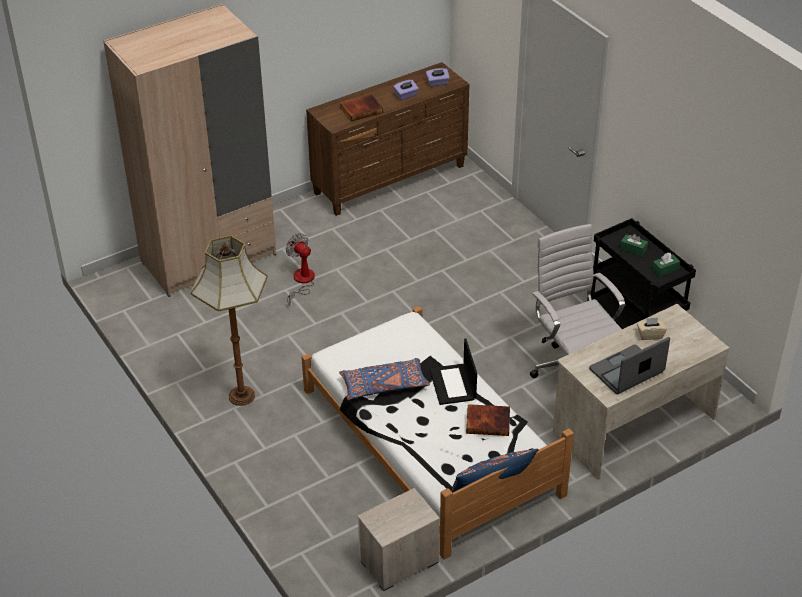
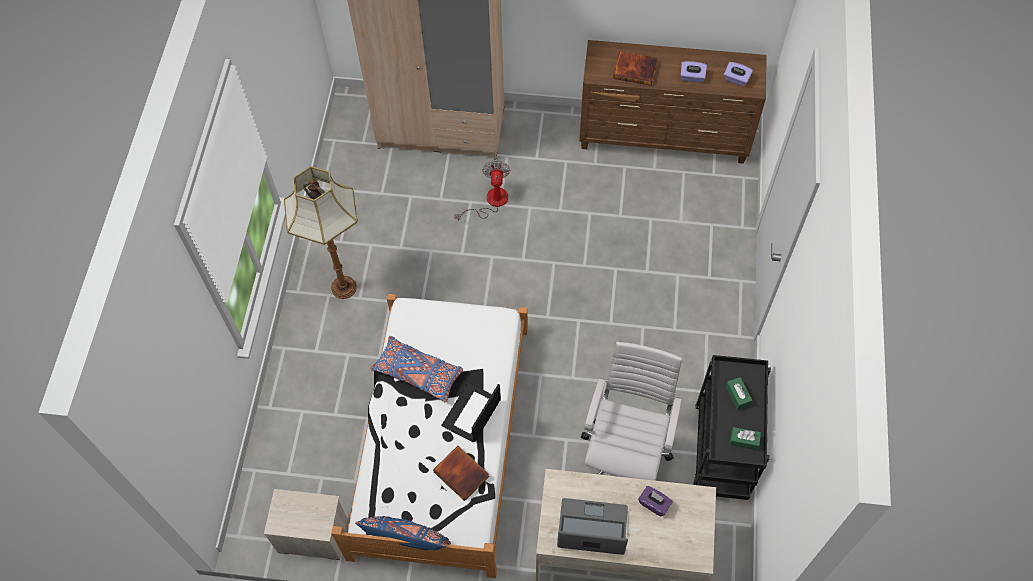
camera: 40 degrees right, 20 degrees up
beige tissue box [637,318,667,340] -> purple tissue box [638,486,673,516]

